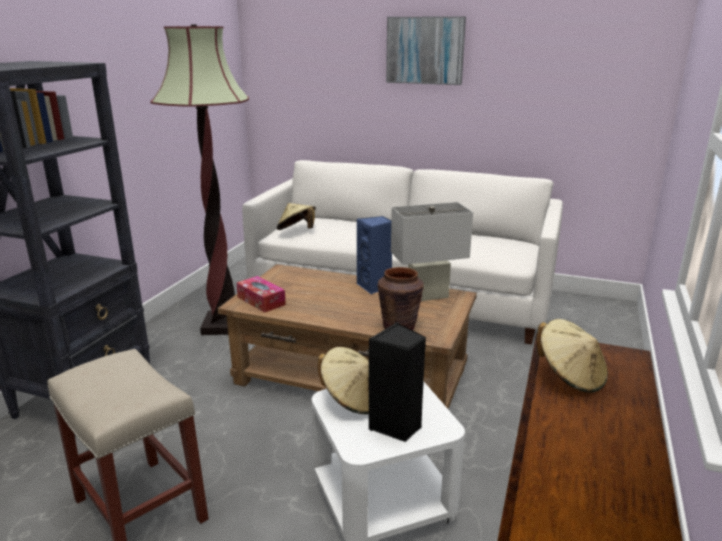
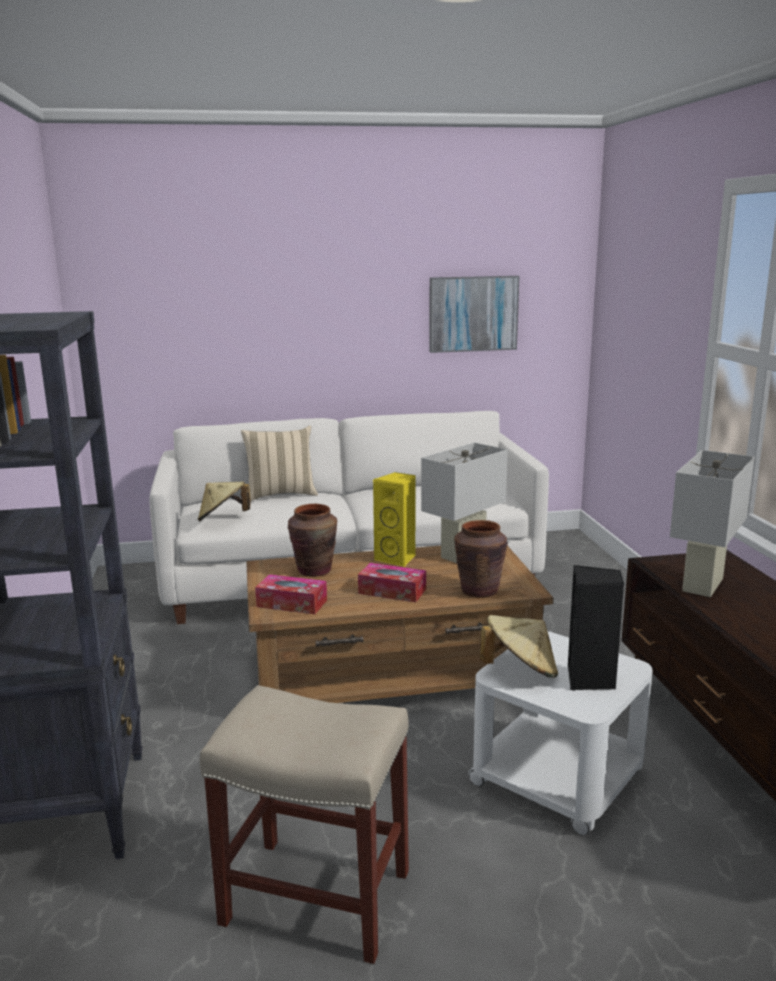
camera: 30 degrees left, 5 degrees down
floor lamp [150,25,249,335] -> none
blue speaker [357,216,392,294] -> yellow speaker [372,472,416,567]
picture [386,16,466,85] -> picture moved to [429,276,520,353]
beige hat [536,319,608,393] -> white table lamp [670,450,755,597]
none -> beige pillow [241,425,318,501]
none -> brown vase [288,504,337,577]
none -> tissue box [358,563,426,602]

